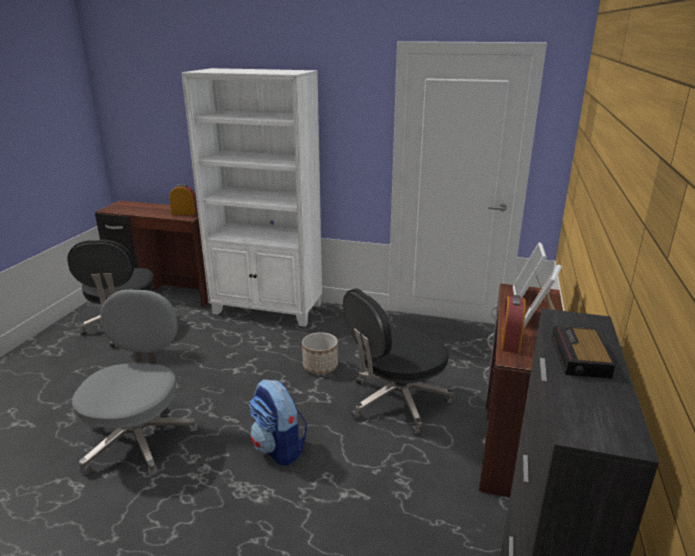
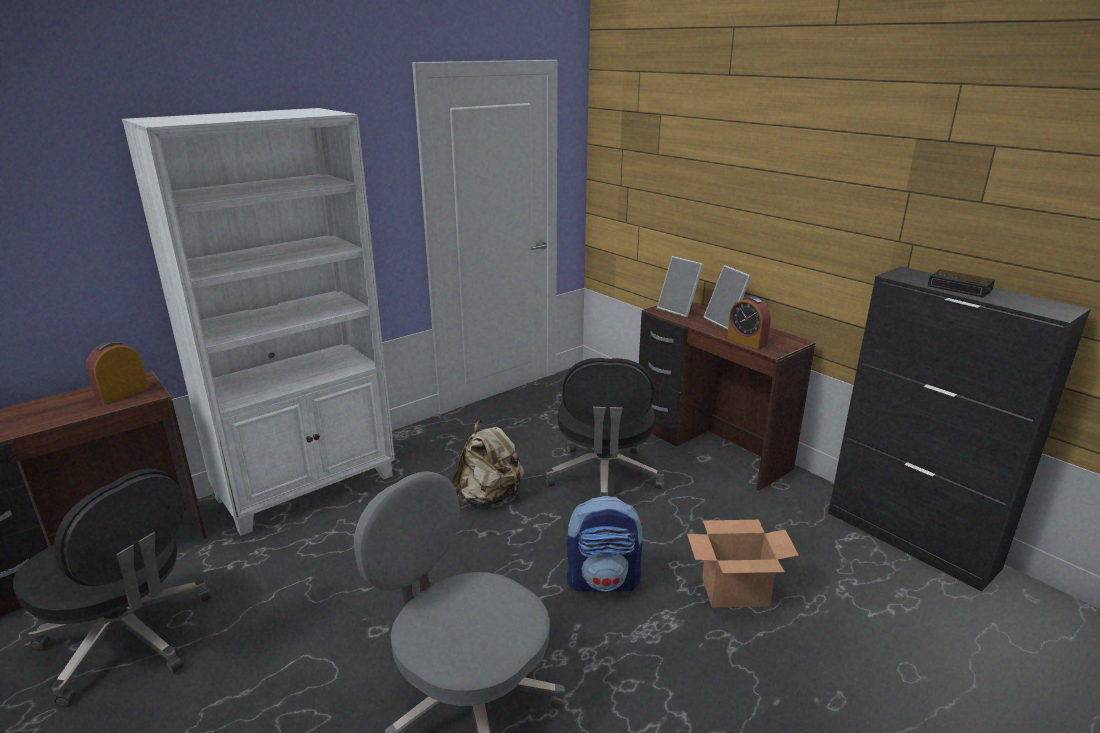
camera: 55 degrees left, 0 degrees up
planter [302,332,338,374] -> beige backpack [452,420,524,506]
none -> cardboard box [687,520,799,607]

